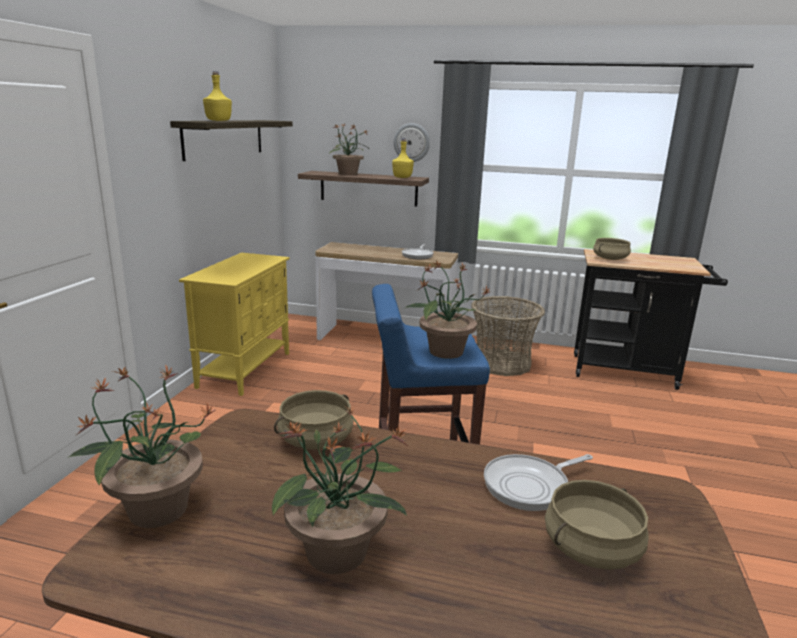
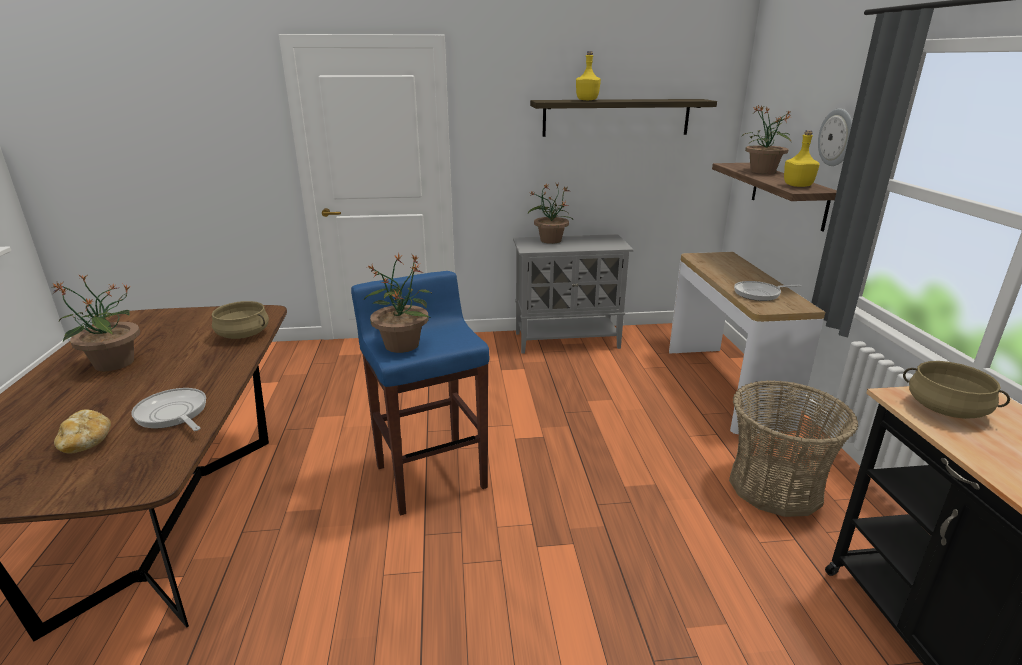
camera: 70 degrees right, 5 degrees up
potted plant [69,366,217,528] -> potted plant moved to [528,184,573,244]
yellow cabinet [179,253,289,396] -> grey cabinet [513,234,633,354]
beige cooking pot [545,480,649,570] -> bread [54,409,111,453]

